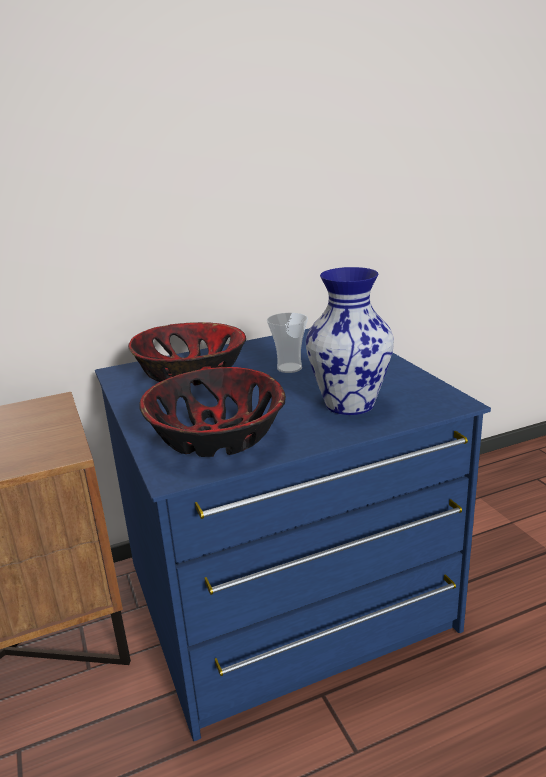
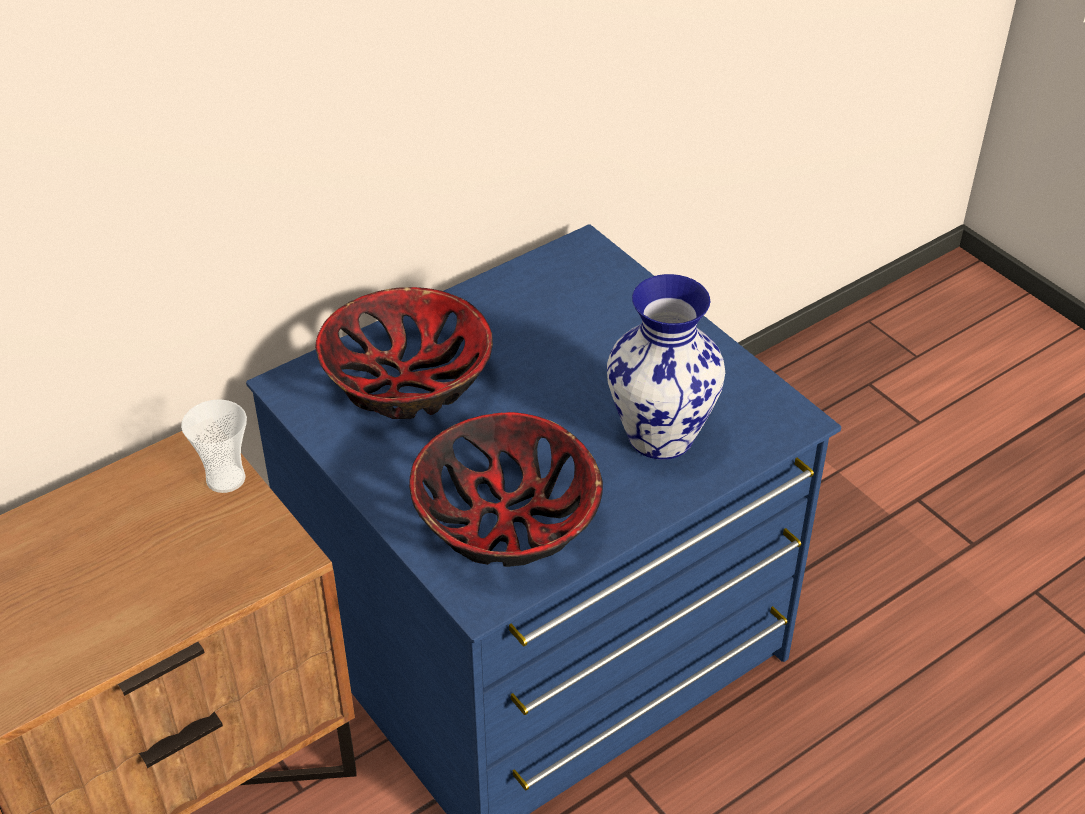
camera: 15 degrees left, 20 degrees up
cup [267,313,308,373] -> cup moved to [181,399,247,493]

